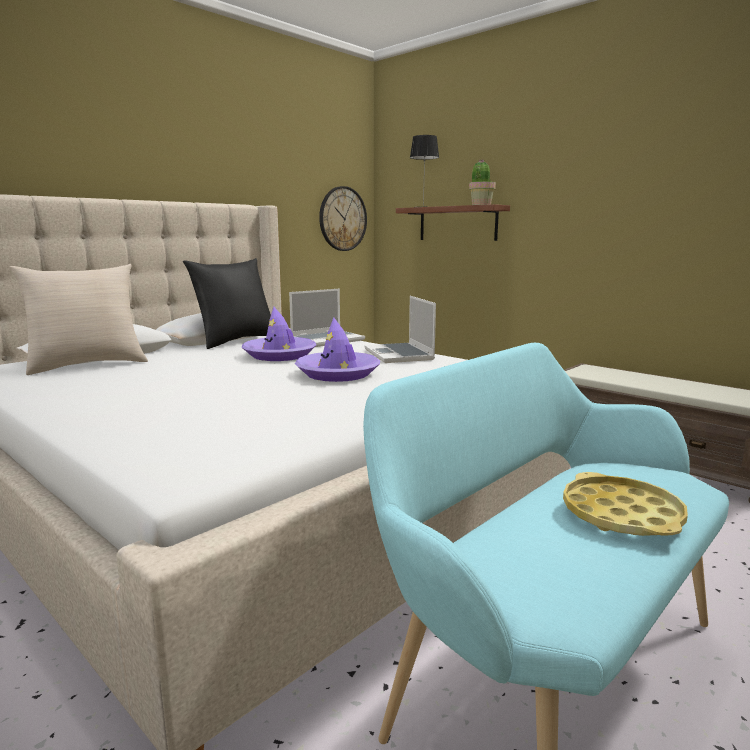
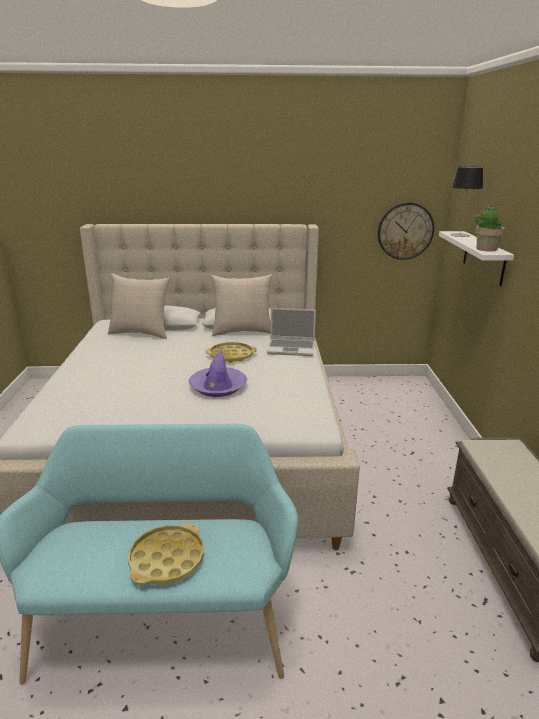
camera: 45 degrees right, 10 degrees up
black pillow [183,258,271,349] -> beige pillow [210,274,272,336]
purple hat [242,307,316,361] -> yellow tray [206,342,257,363]
laptop [365,296,436,363] -> none
brown shelf [396,204,510,241] -> white shelf [439,231,514,286]

